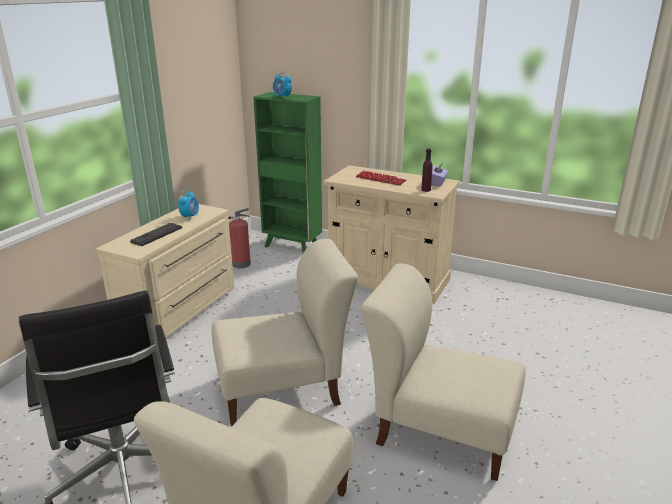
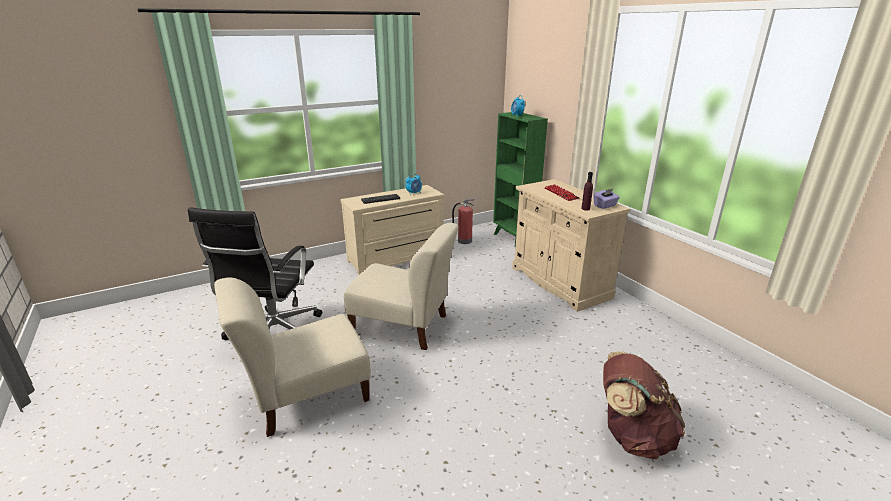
camera: 35 degrees right, 0 degrees up
beige chair [361,263,526,481] -> none
none -> brown backpack [603,351,685,459]

